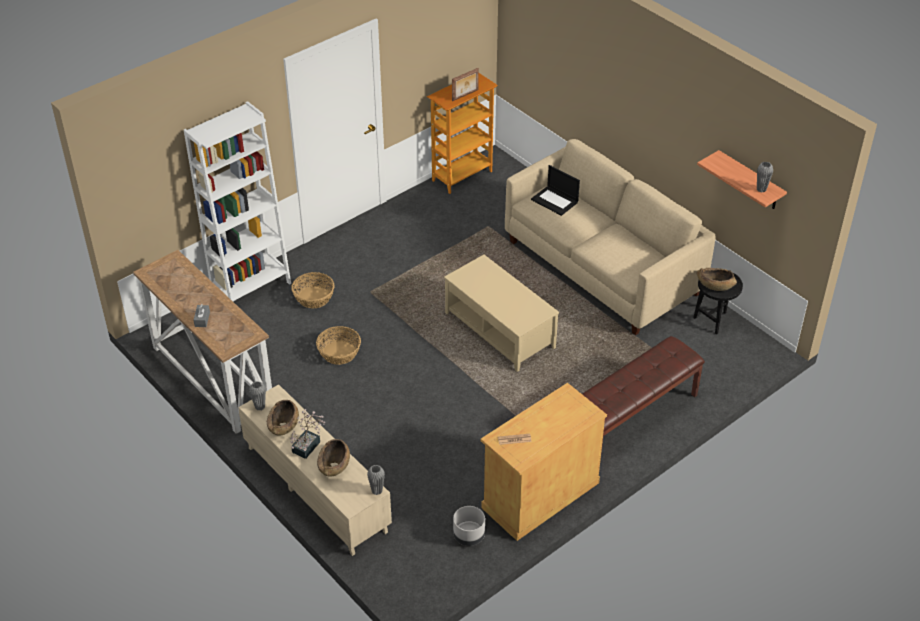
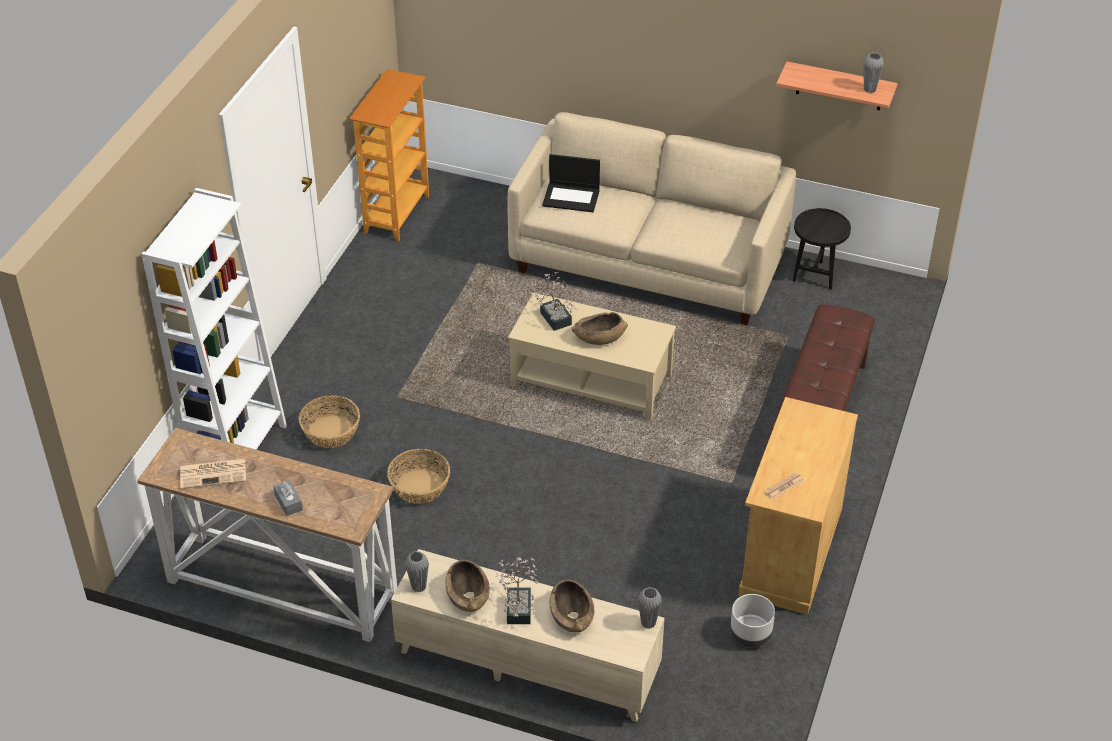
camera: 30 degrees left, 0 degrees up
picture frame [452,68,479,101] -> none
brown bowl [696,268,737,291] -> brown bowl moved to [572,312,628,345]
none -> newspaper [180,459,246,489]
none -> potted plant [530,272,578,331]

